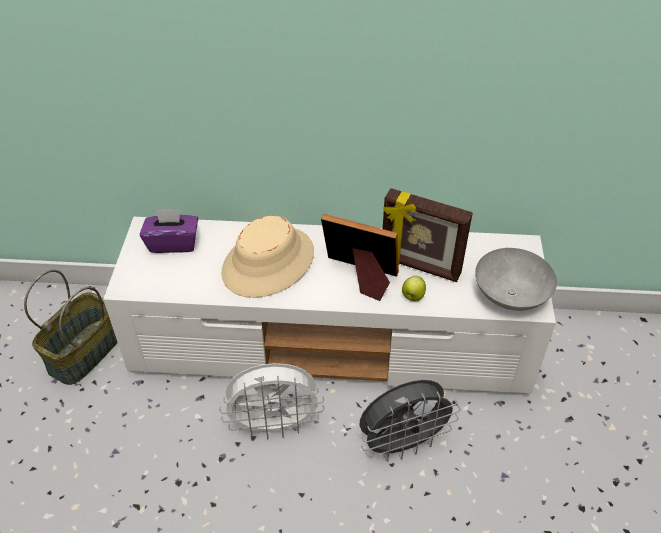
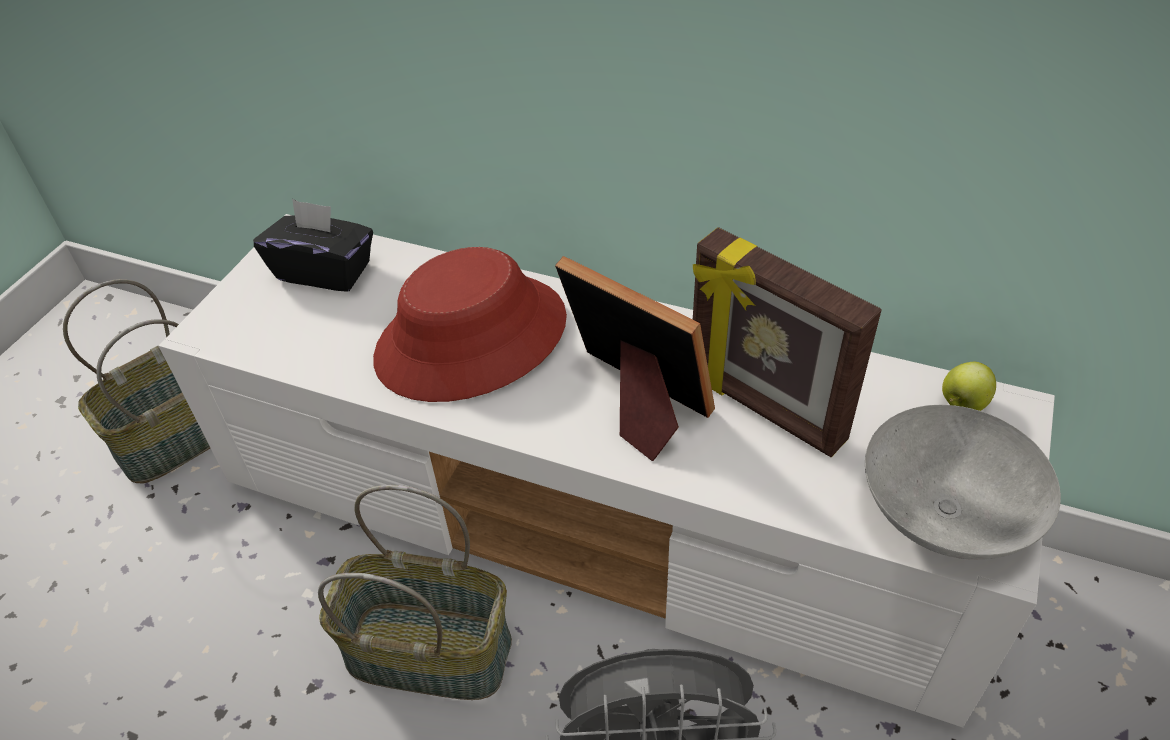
camera: 20 degrees right, 0 degrees up
purple tissue box [140,209,198,253] -> black tissue box [253,199,373,292]
white fan [219,363,324,439] -> basket [318,485,512,700]
beige hat [221,216,314,298] -> red hat [373,247,567,402]
apple [402,276,426,301] -> apple moved to [942,362,996,411]

